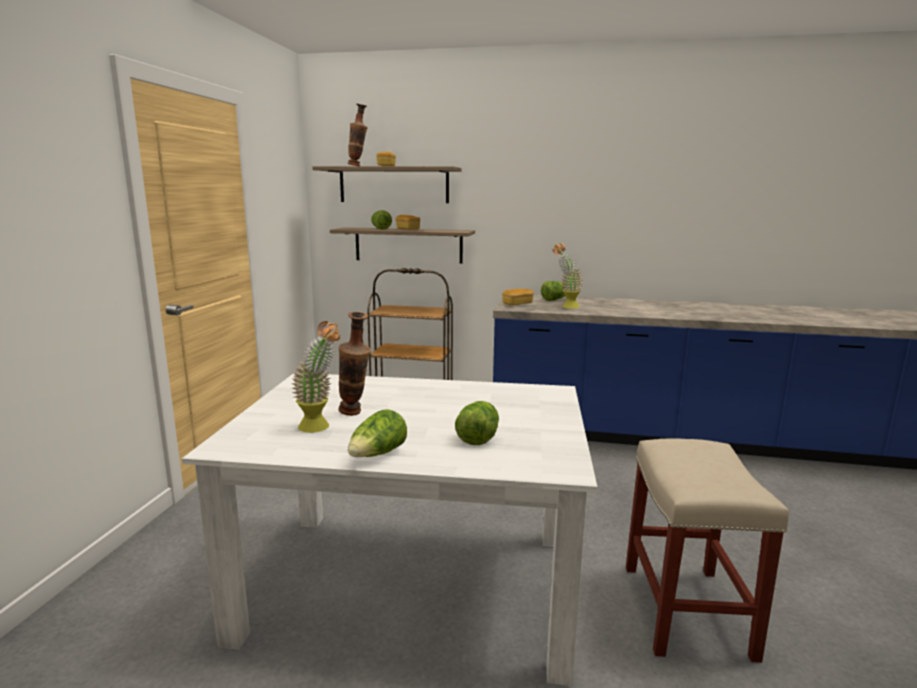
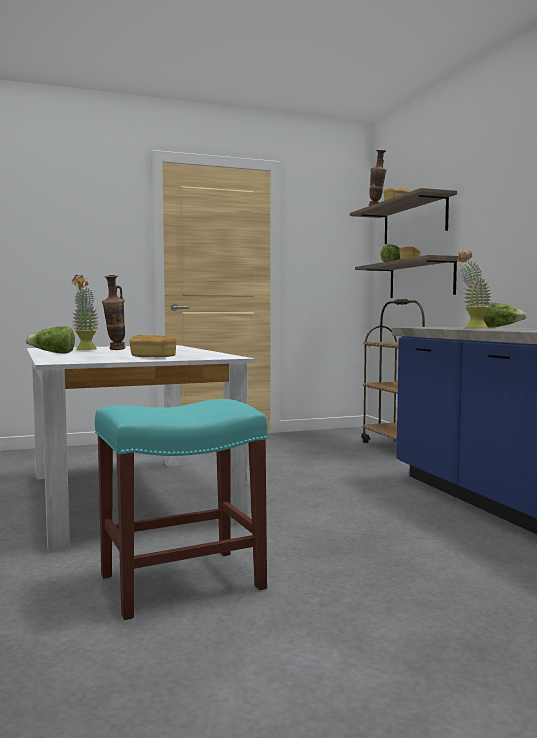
camera: 60 degrees right, 10 degrees down
lettuce [455,401,499,445] -> none
bread [502,289,534,306] -> bread moved to [129,335,177,357]
beige stool [626,438,789,663] -> turquoise stool [95,399,267,620]

